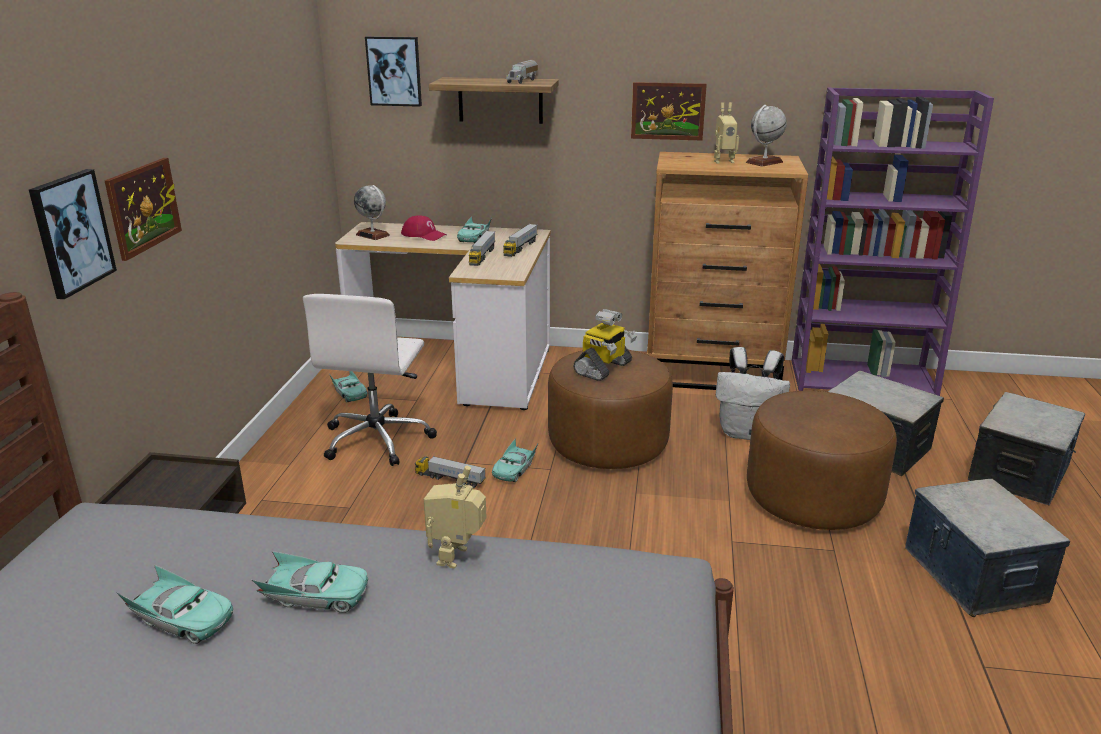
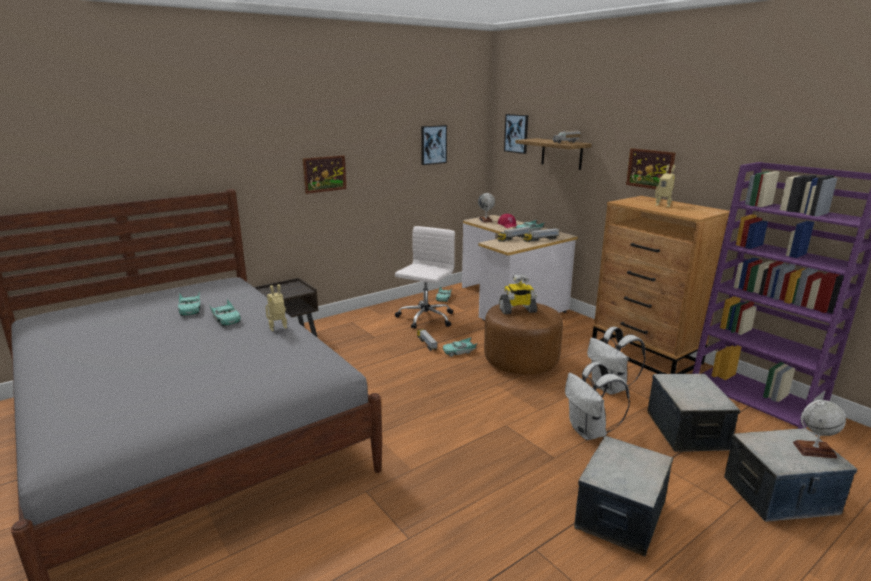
camera: 45 degrees right, 5 degrees down
picture [29,169,117,299] -> picture moved to [421,125,447,165]
white office chair [303,294,437,466] -> white office chair turned 150 degrees clockwise [395,226,455,329]
globe [746,105,787,167] -> globe moved to [793,400,846,458]
brown ottoman [747,391,897,530] -> white backpack [565,362,630,440]

